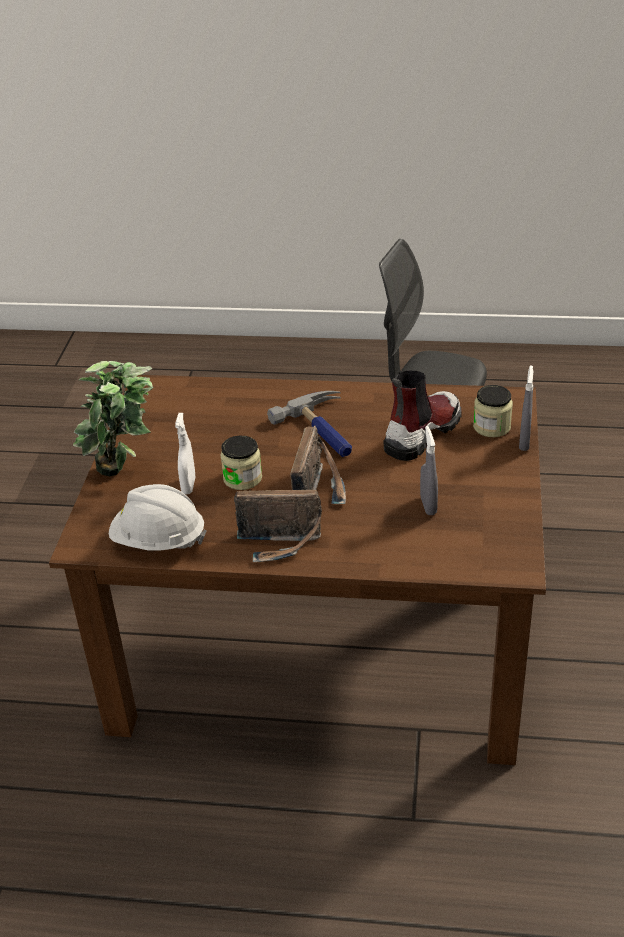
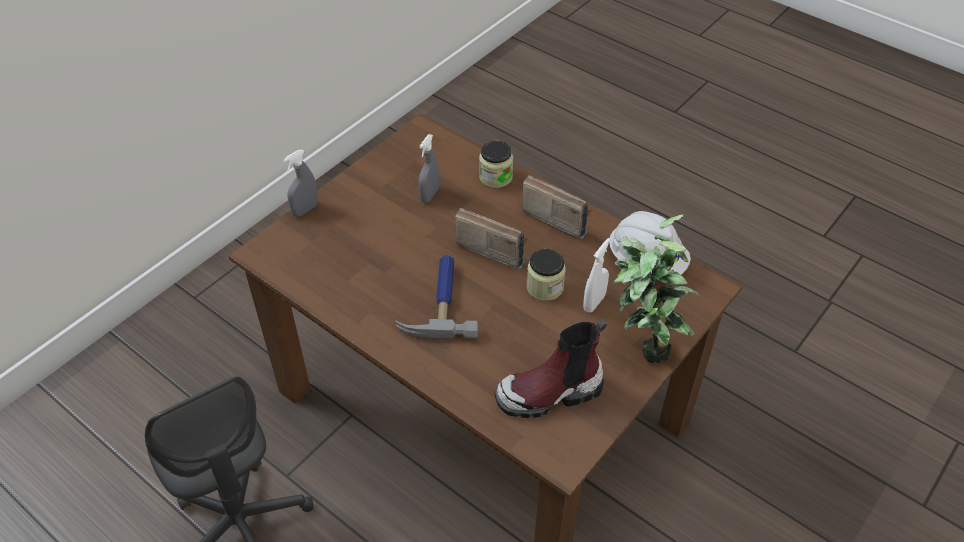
camera: 150 degrees left, 10 degrees up
radio [291,425,346,504] -> radio turned 75 degrees clockwise [455,208,525,269]
boot [383,370,462,461] -> boot moved to [495,318,607,418]
jar [473,385,513,437] -> jar moved to [479,141,513,188]

